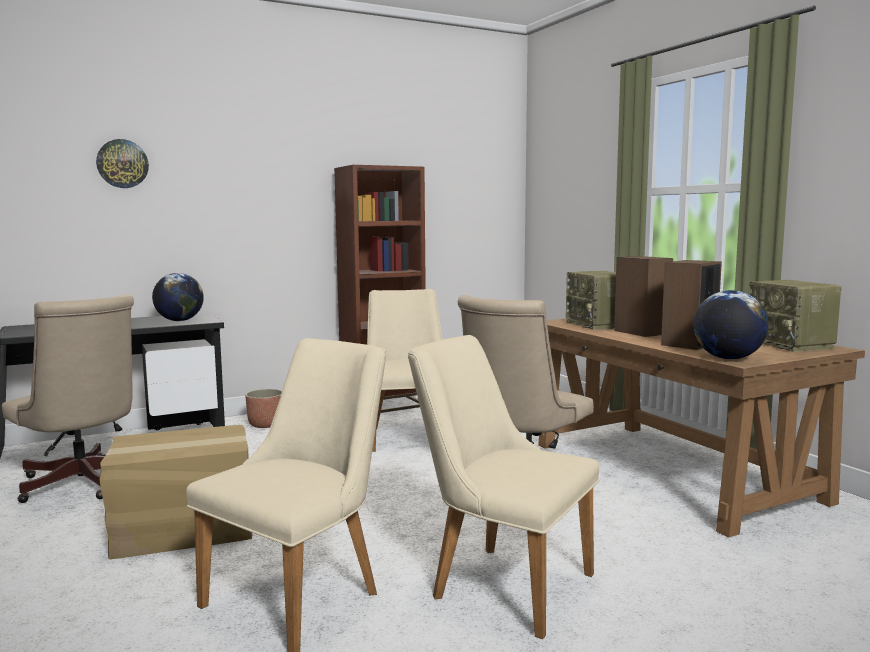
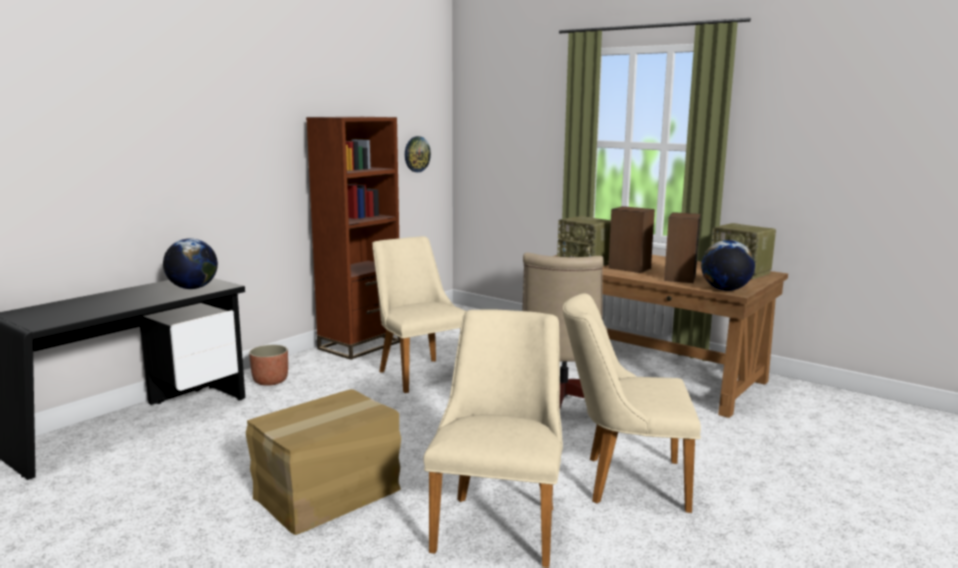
camera: 25 degrees left, 5 degrees up
beige office chair [2,294,134,503] -> none
wall clock [96,139,149,188] -> wall clock moved to [405,136,431,172]

